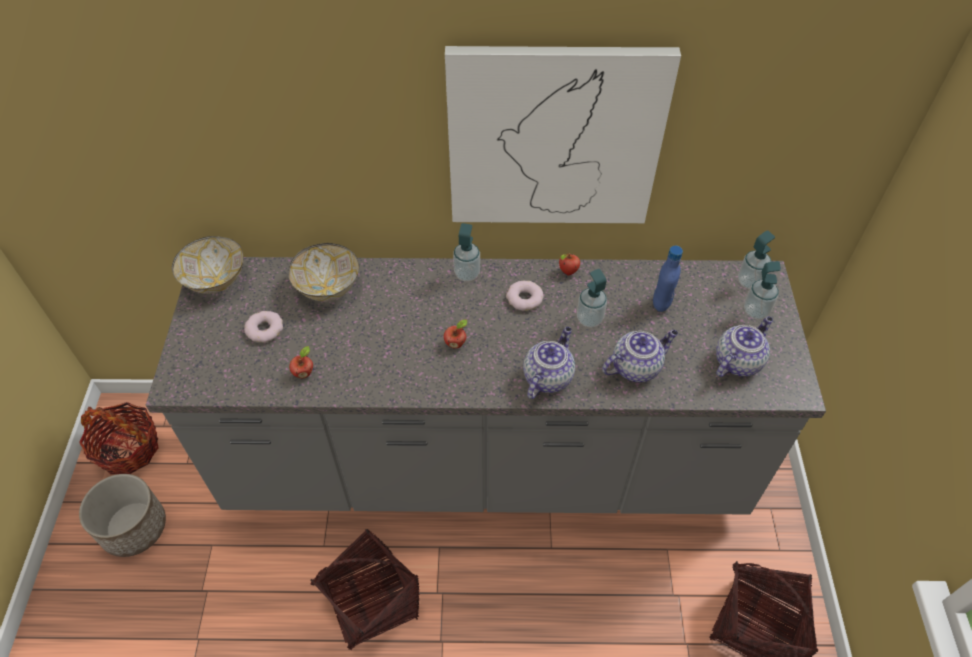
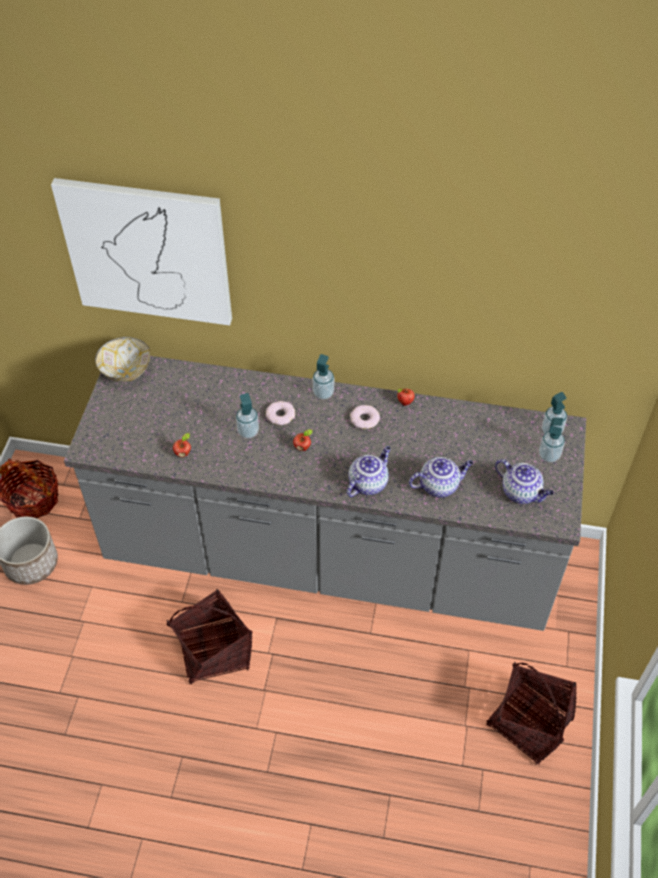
camera: 10 degrees right, 0 degrees up
donut [244,311,283,343] -> donut moved to [266,401,295,426]
bowl [289,243,359,301] -> none
picture [445,46,681,223] -> picture moved to [51,178,232,326]
soap dispenser [577,269,607,327] -> soap dispenser moved to [236,393,259,439]
blue bottle [653,246,683,312] -> none
teapot [716,317,773,377] -> teapot turned 75 degrees clockwise [495,459,554,504]

